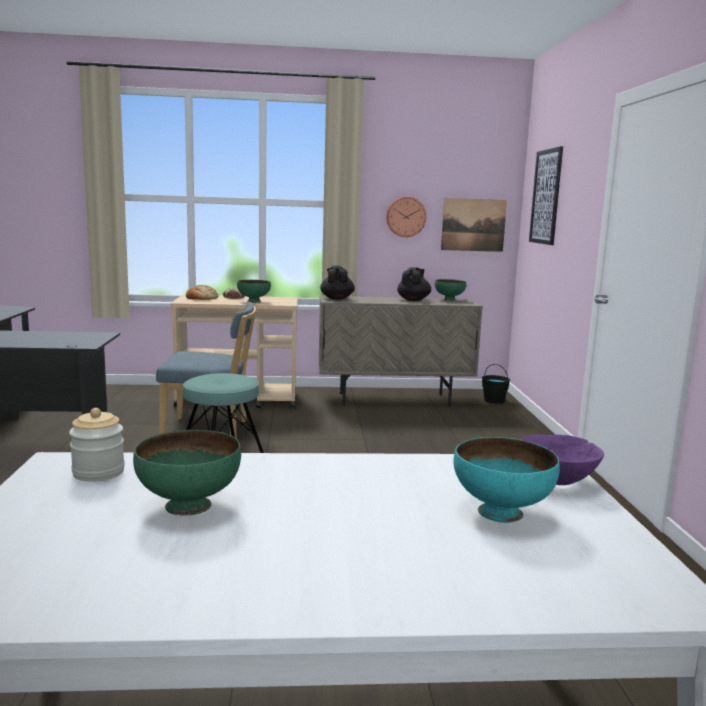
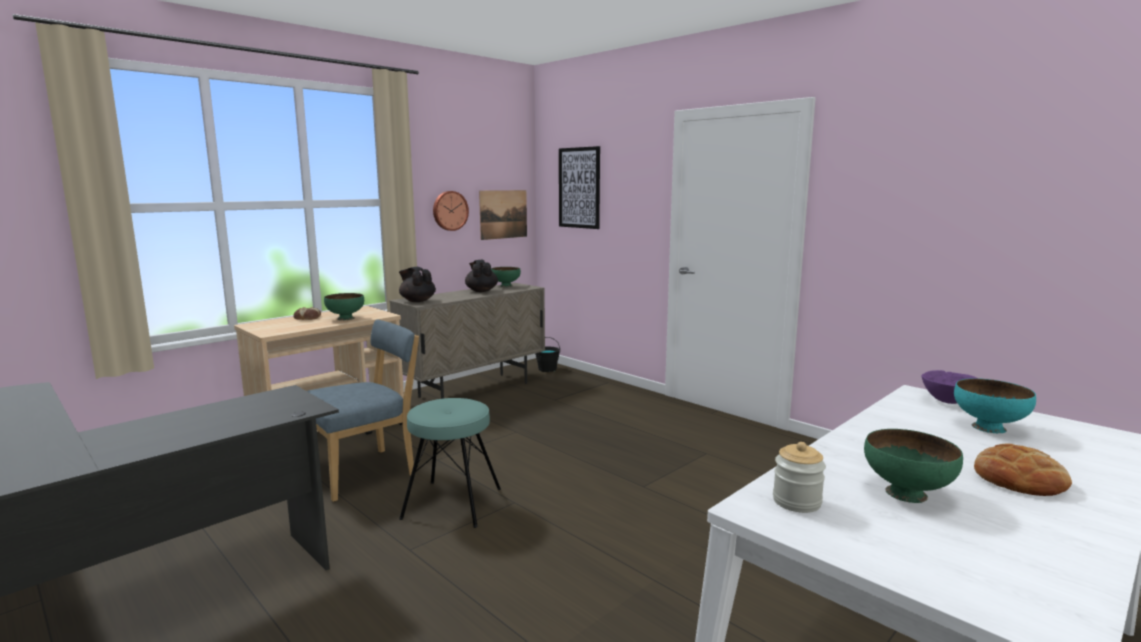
camera: 40 degrees left, 0 degrees up
bread [186,285,218,300] -> bread moved to [974,444,1072,496]

